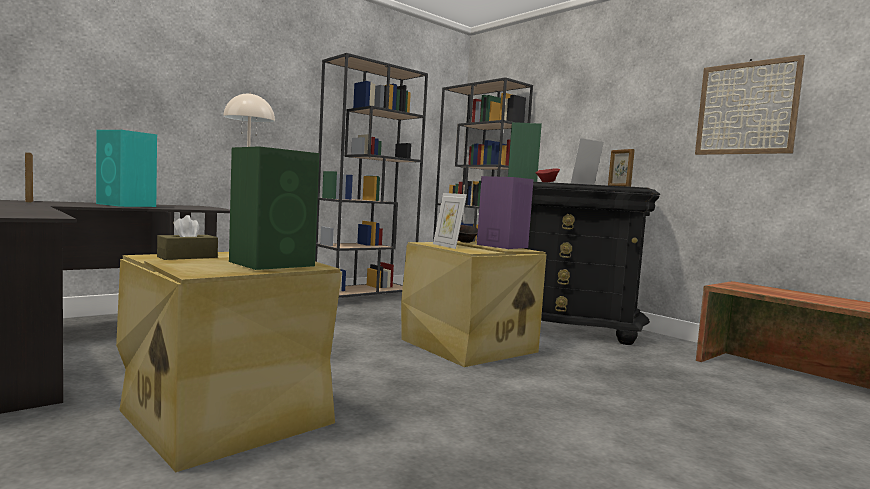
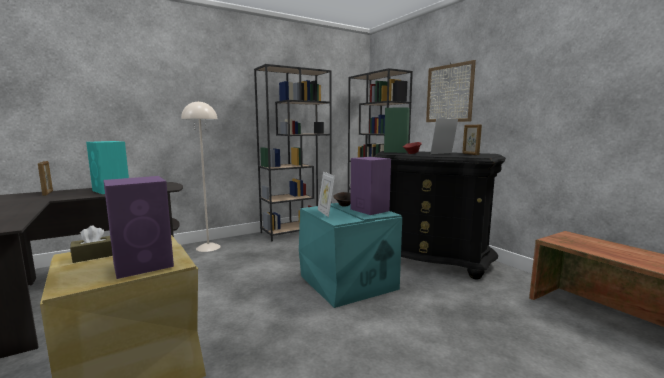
camera: 10 degrees right, 5 degrees up
green speaker [229,146,319,270] -> purple speaker [103,176,174,279]
beige storage box [401,241,546,367] -> turquoise storage box [299,203,402,308]
picture [695,55,805,155] -> picture moved to [426,60,476,122]

